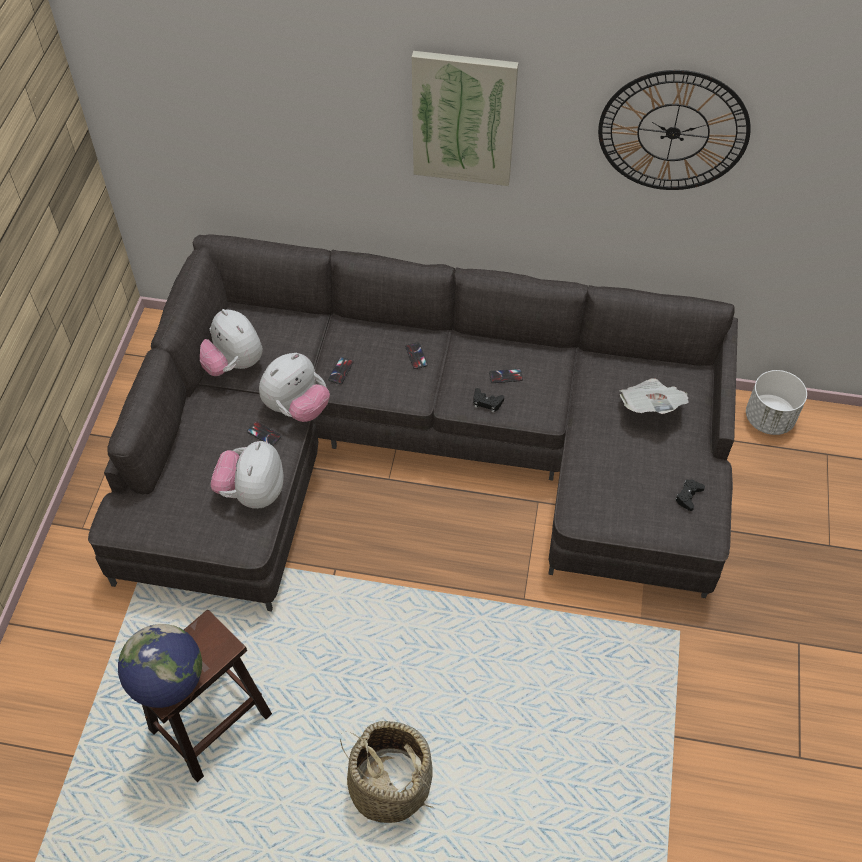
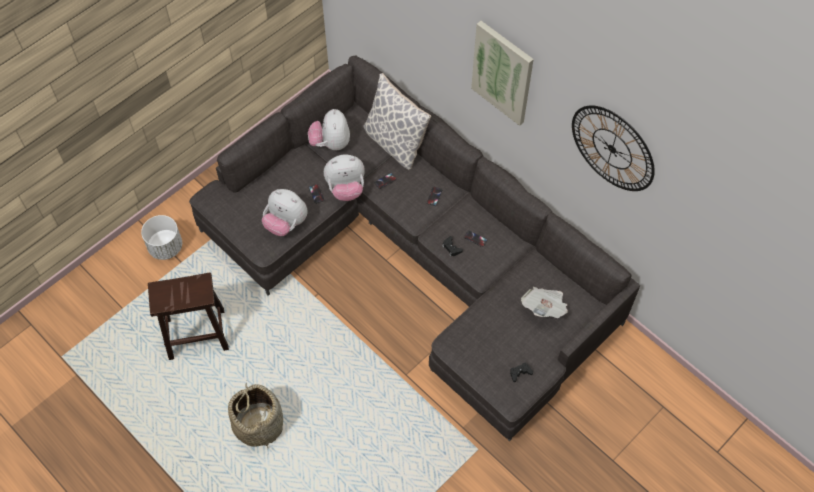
camera: 35 degrees right, 5 degrees up
globe [118,624,202,708] -> none
plush toy [210,441,283,509] -> plush toy turned 105 degrees counterclockwise [262,189,308,236]
white planter [746,370,807,435] -> white planter moved to [141,215,182,260]
none -> pillow [363,73,431,170]

